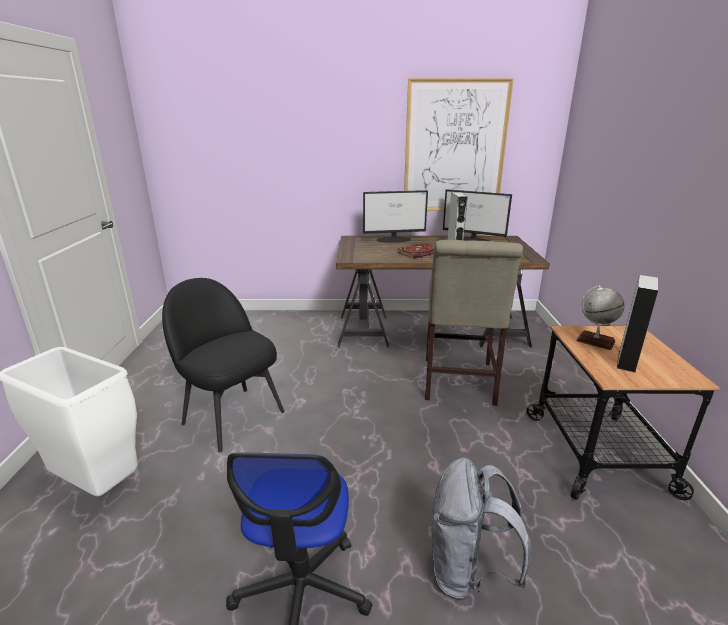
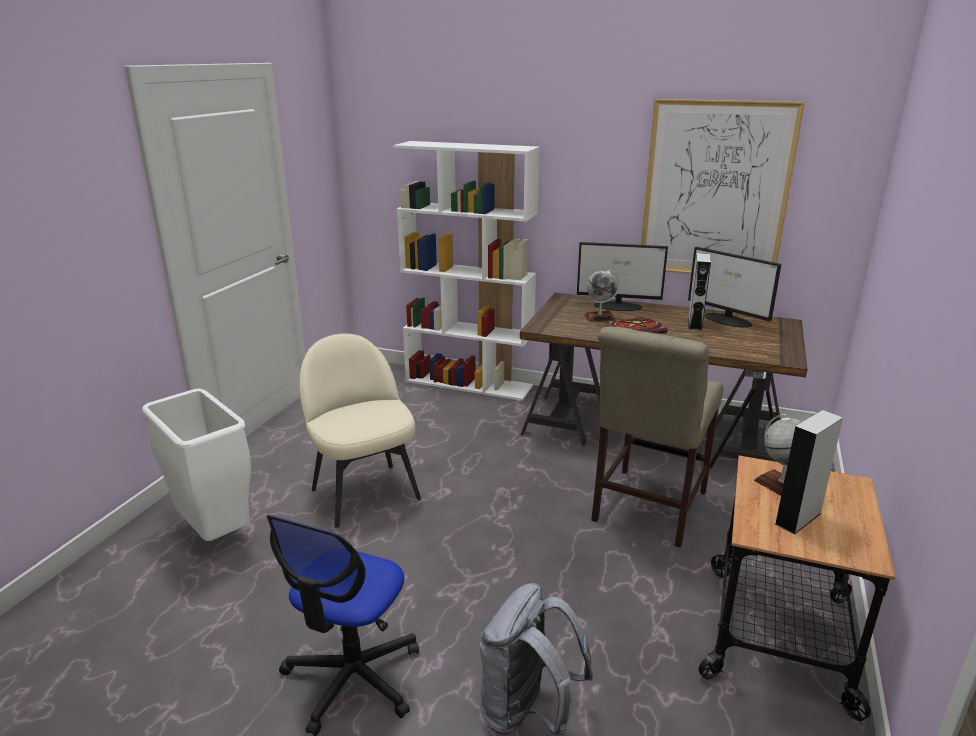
camera: 20 degrees right, 0 degrees up
black chair [162,278,285,452] -> beige chair [299,334,421,528]
none -> white bookcase [393,141,540,401]
none -> globe [584,269,620,322]

